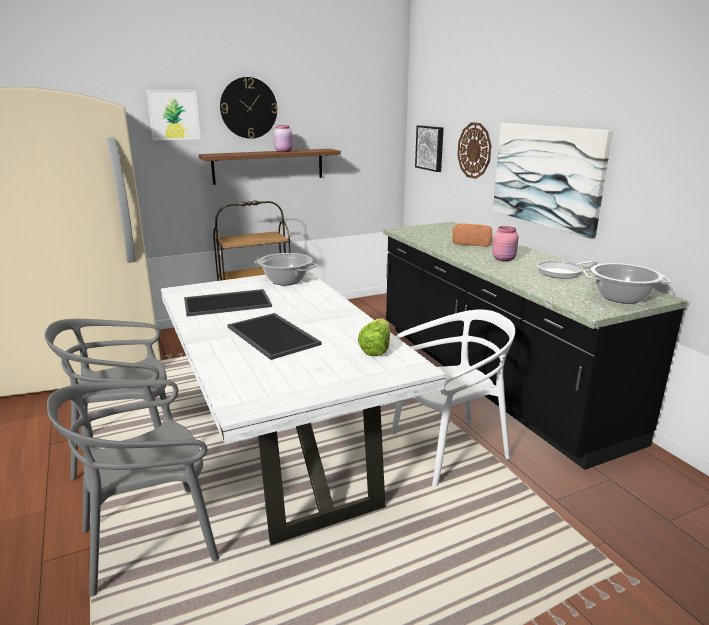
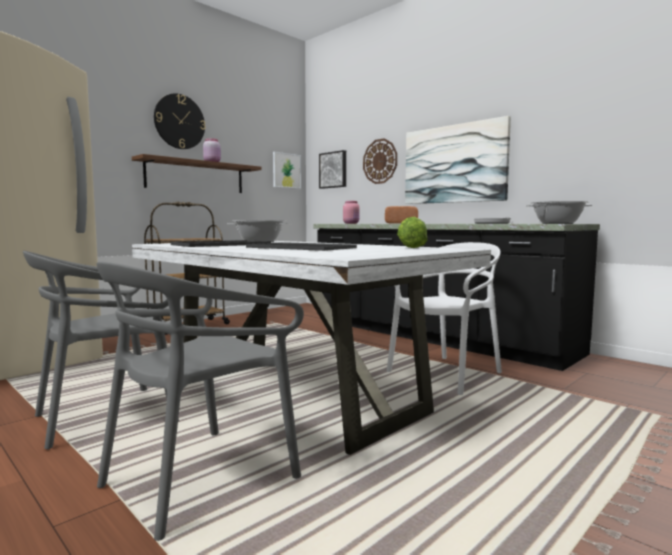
camera: 20 degrees left, 15 degrees down
picture [146,90,201,141] -> picture moved to [273,152,301,189]
pink jar [492,226,518,261] -> pink jar moved to [343,201,360,224]

